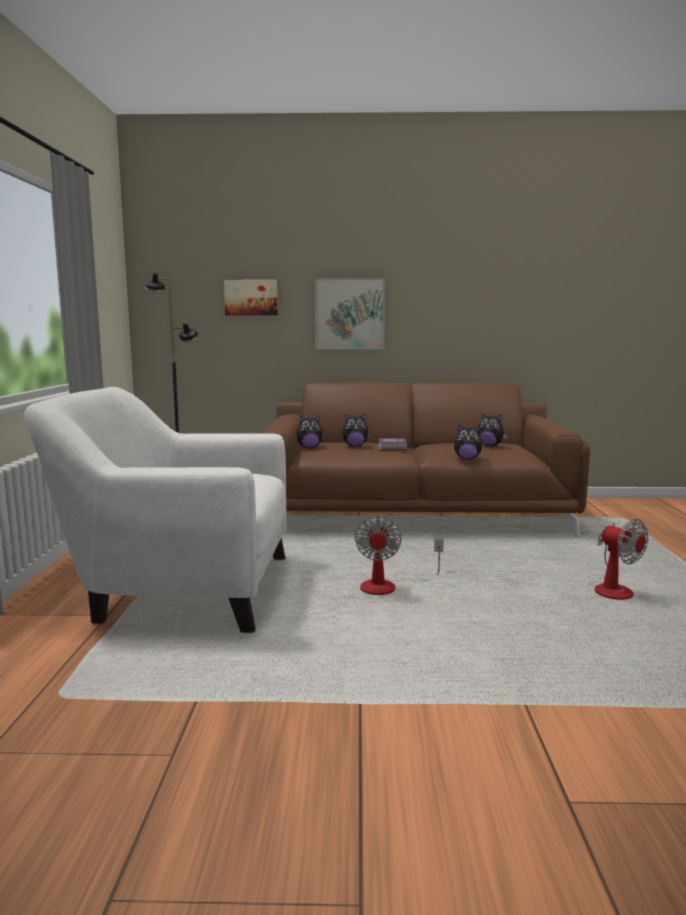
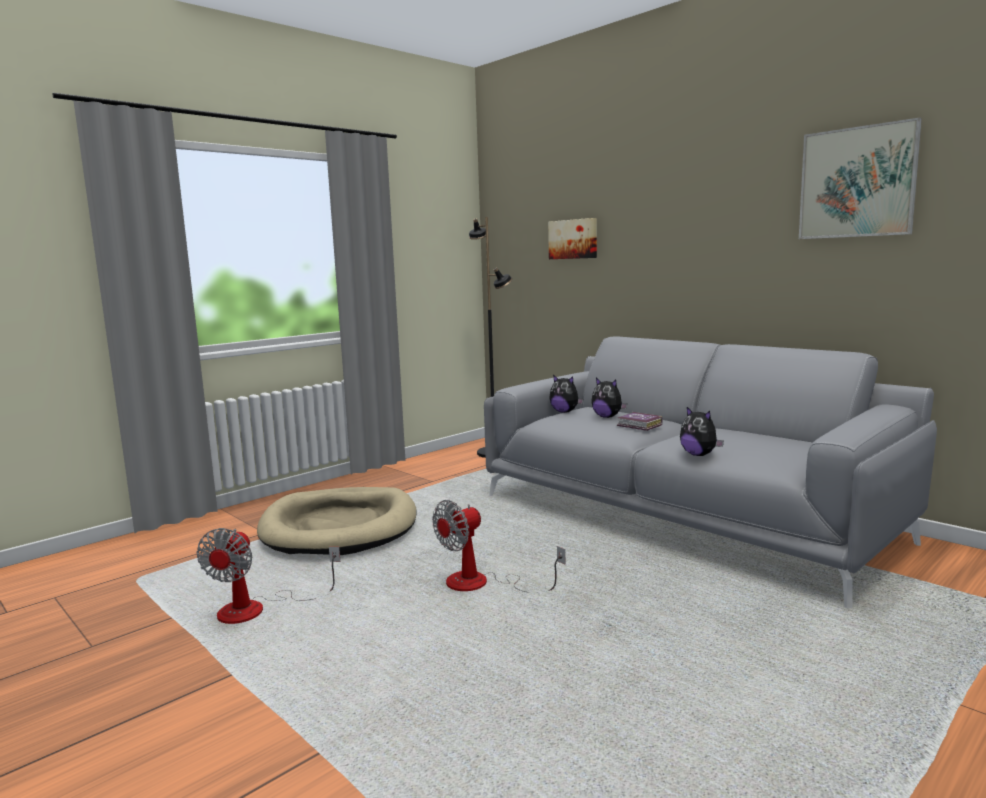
camera: 45 degrees right, 0 degrees up
white armchair [25,387,287,633] -> beige dog bed [257,487,417,555]
brown sofa [262,382,590,536] -> grey sofa [484,337,937,608]
picture [315,278,385,349] -> picture moved to [799,117,922,239]
plush toy [479,413,508,446] -> none
fan [588,519,648,600] -> fan moved to [197,528,340,624]

